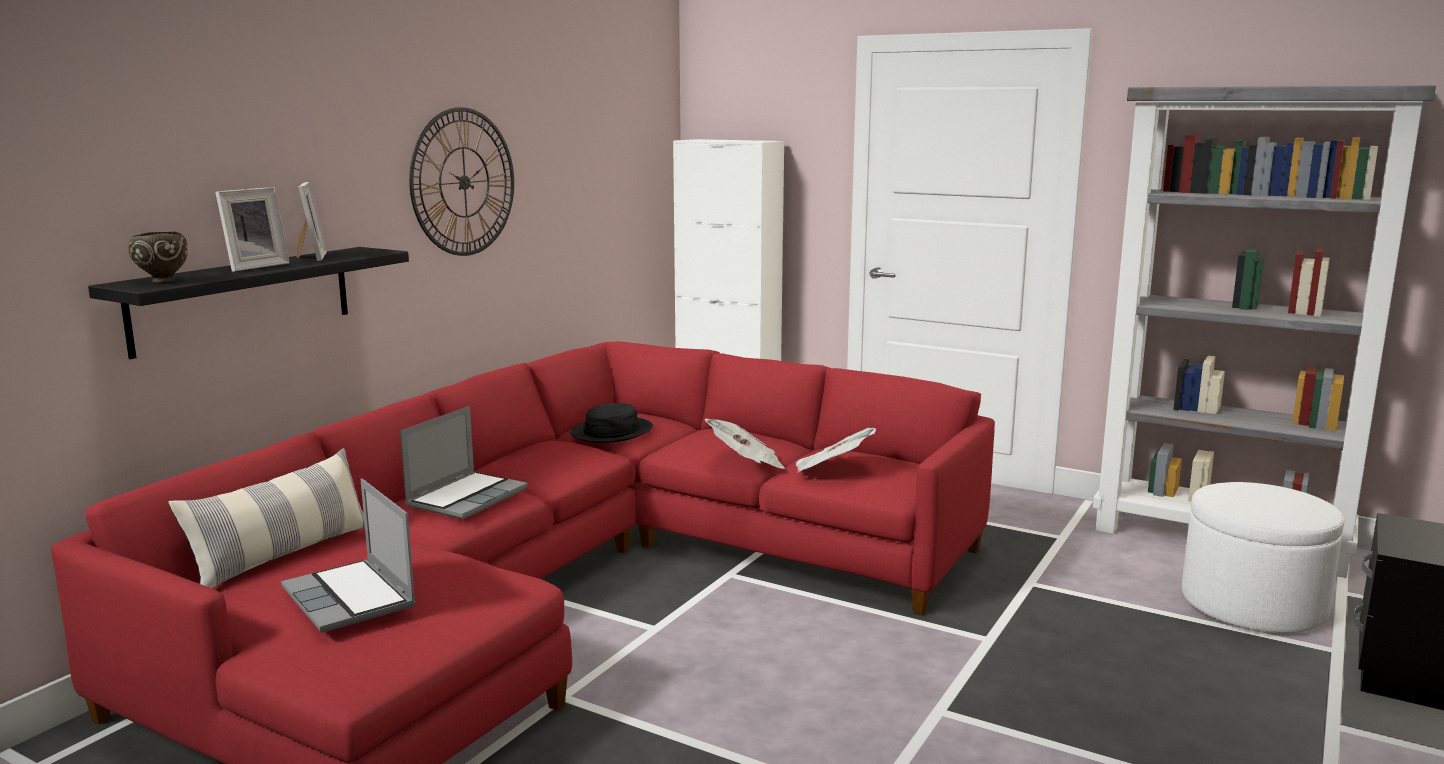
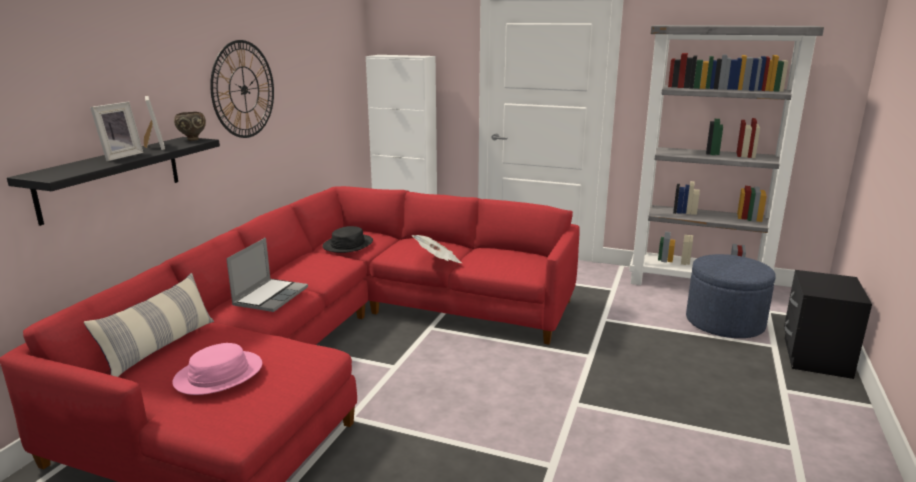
camera: 10 degrees left, 5 degrees up
brown bowl [128,232,188,284] -> brown bowl moved to [174,112,206,141]
laptop [281,479,416,633] -> pink hat [172,343,262,395]
newspaper [796,427,876,472] -> none
white ottoman [1182,482,1344,633] -> blue ottoman [686,254,776,338]

